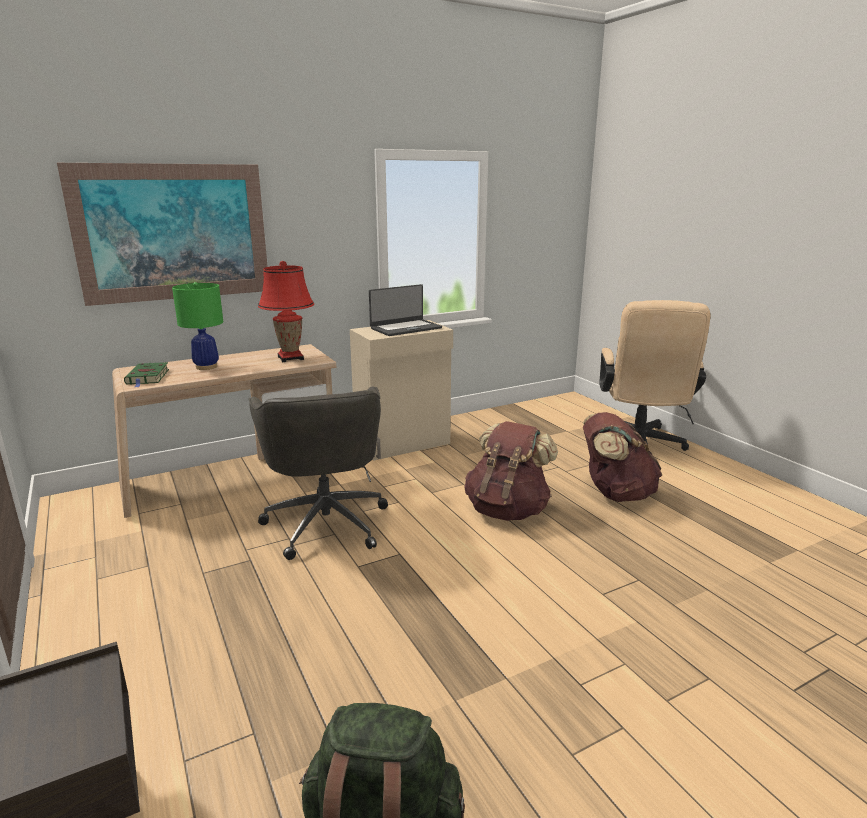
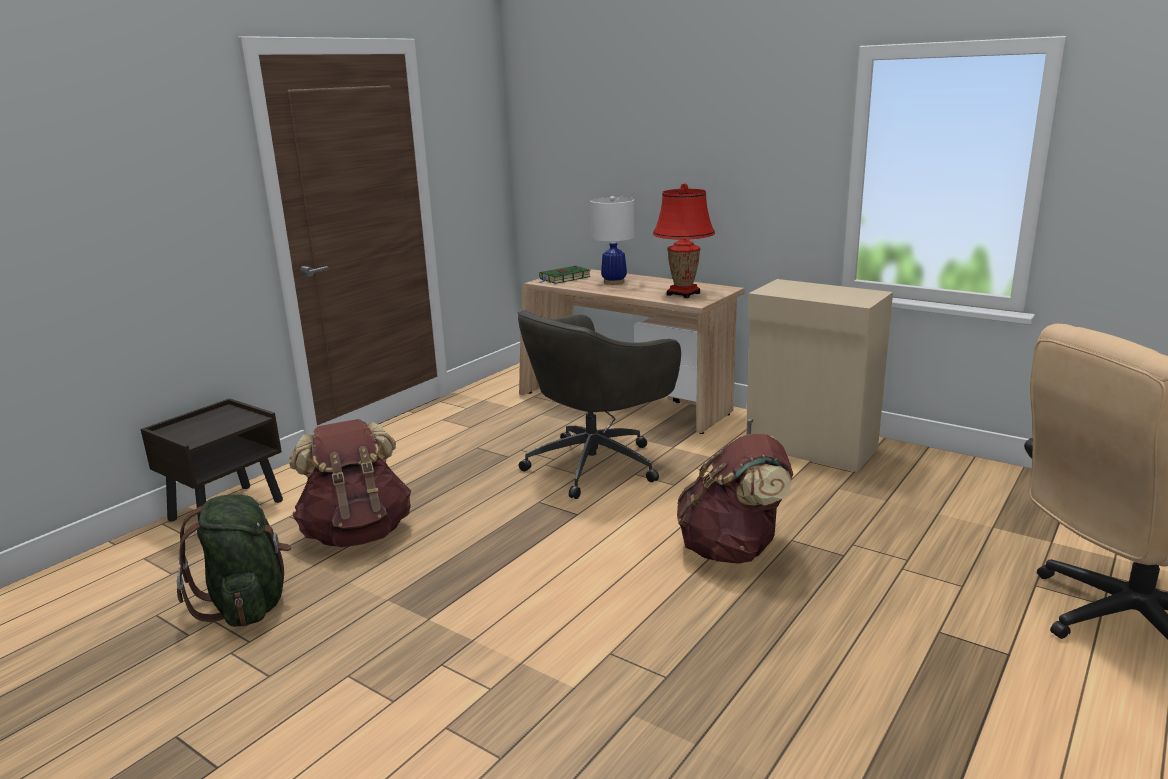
camera: 65 degrees right, 0 degrees up
picture [57,163,268,306] -> none
green table lamp [172,282,223,370] -> white table lamp [590,196,635,285]
laptop [369,284,442,336] -> none
brown backpack [583,412,662,502] -> brown backpack moved to [289,419,411,548]

